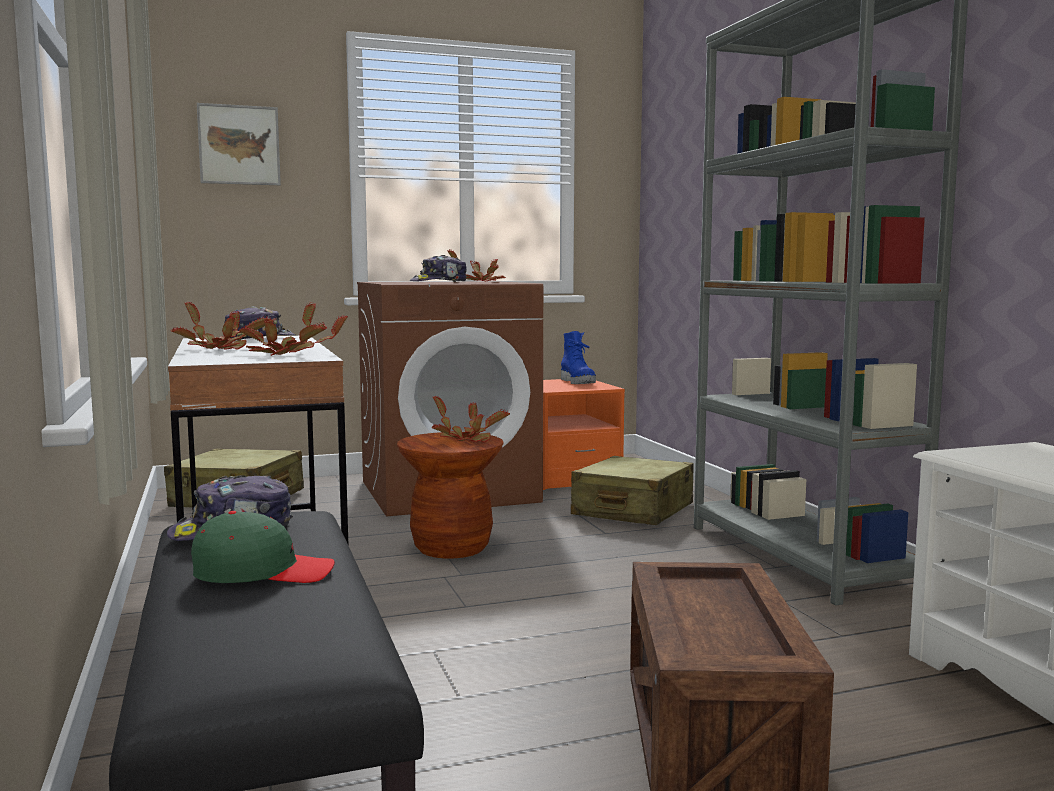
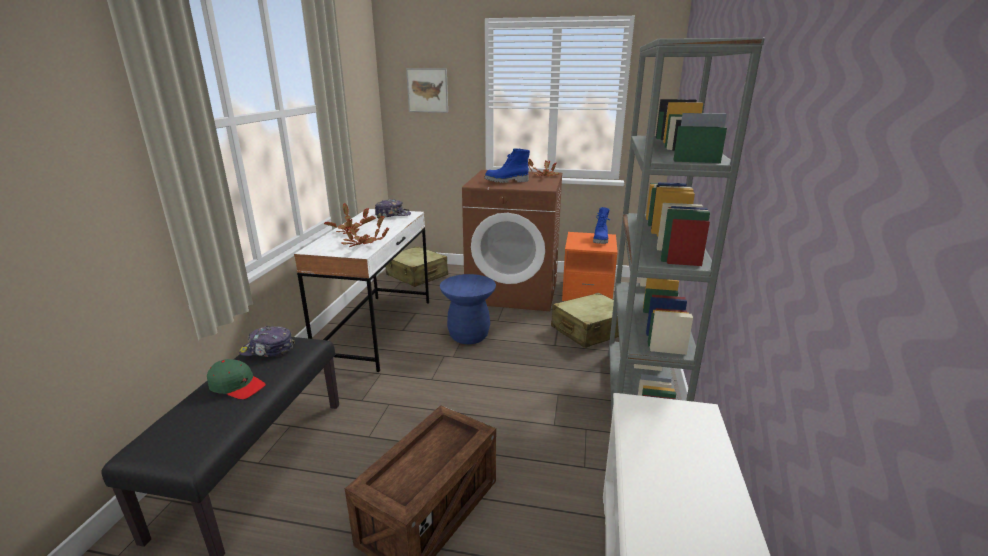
camera: 30 degrees right, 15 degrees up
brown stool [397,432,503,558] -> blue stool [440,274,496,344]
cap [409,255,467,282] -> blue boot [484,148,530,183]
potted plant [432,395,510,442] -> none

